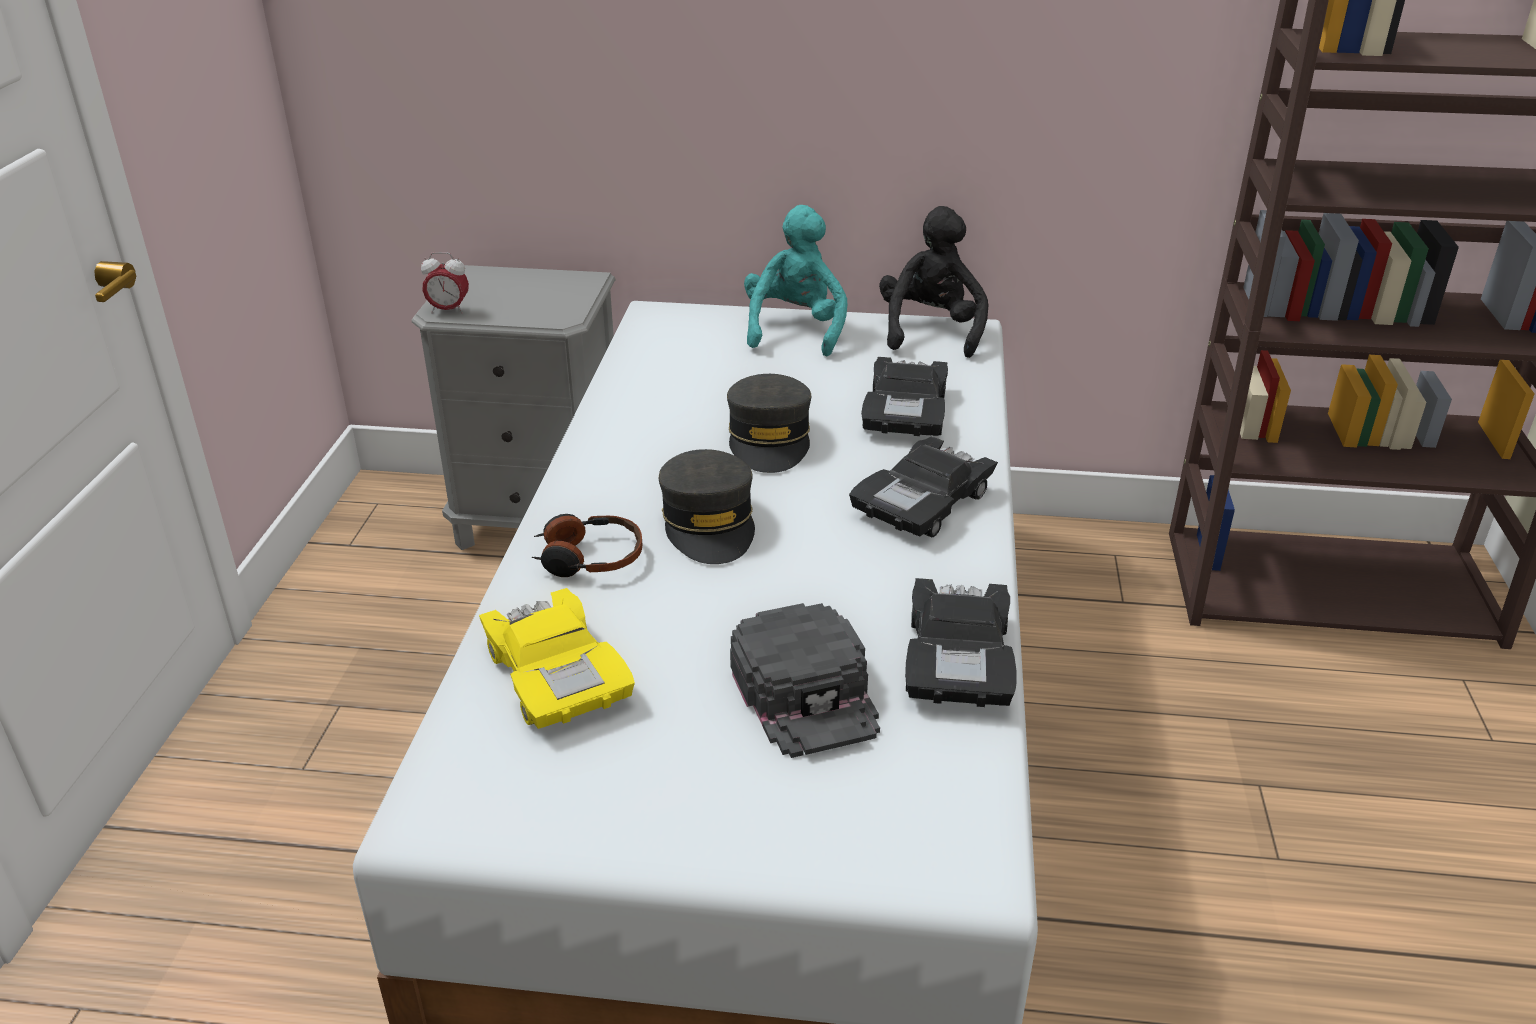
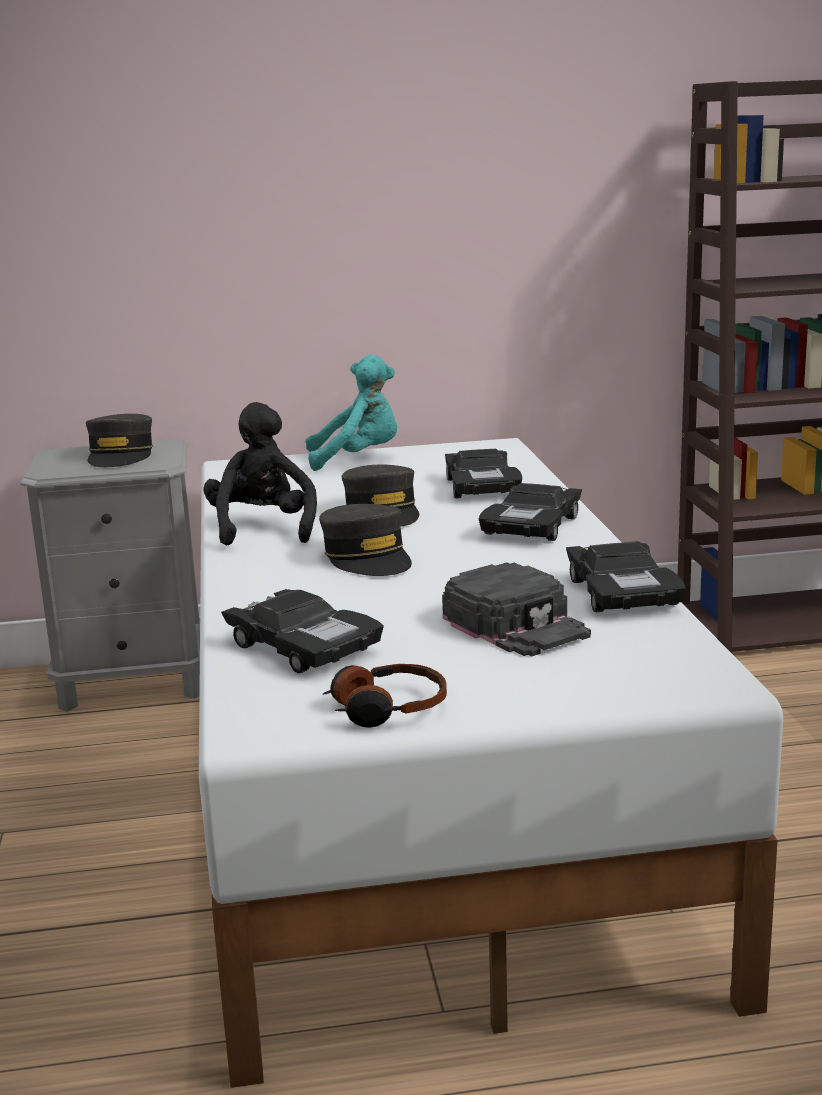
camera: 15 degrees left, 15 degrees down
alarm clock [421,252,469,314] -> none
yellow toy car [479,588,635,729] -> black toy car [221,589,384,673]
headphones [532,514,642,577] -> headphones moved to [323,664,447,728]
turquoise plush toy [744,205,848,357] -> turquoise plush toy turned 90 degrees clockwise [305,355,397,471]
black plush toy [879,206,988,358] -> black plush toy moved to [203,402,317,545]
none -> grey cap [86,414,154,467]

